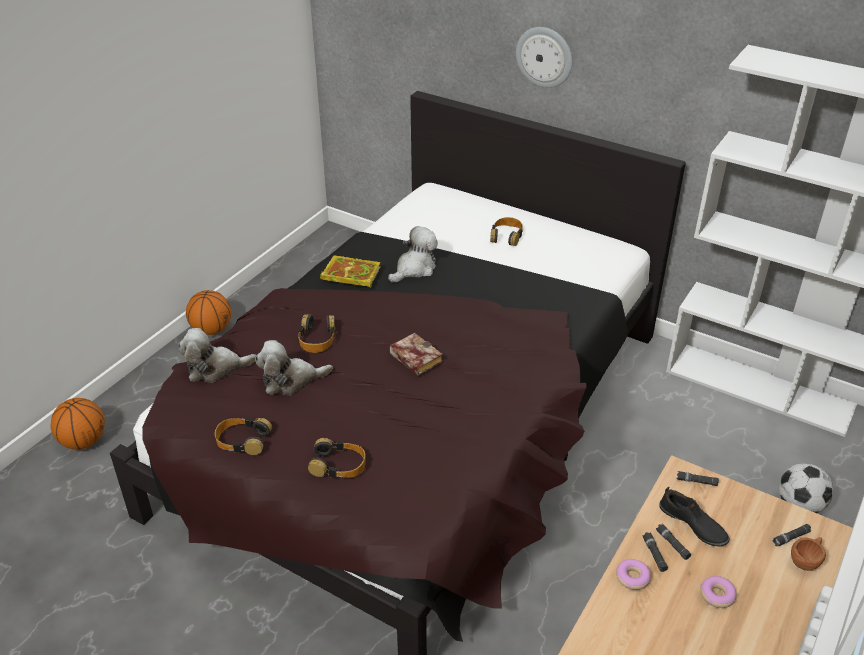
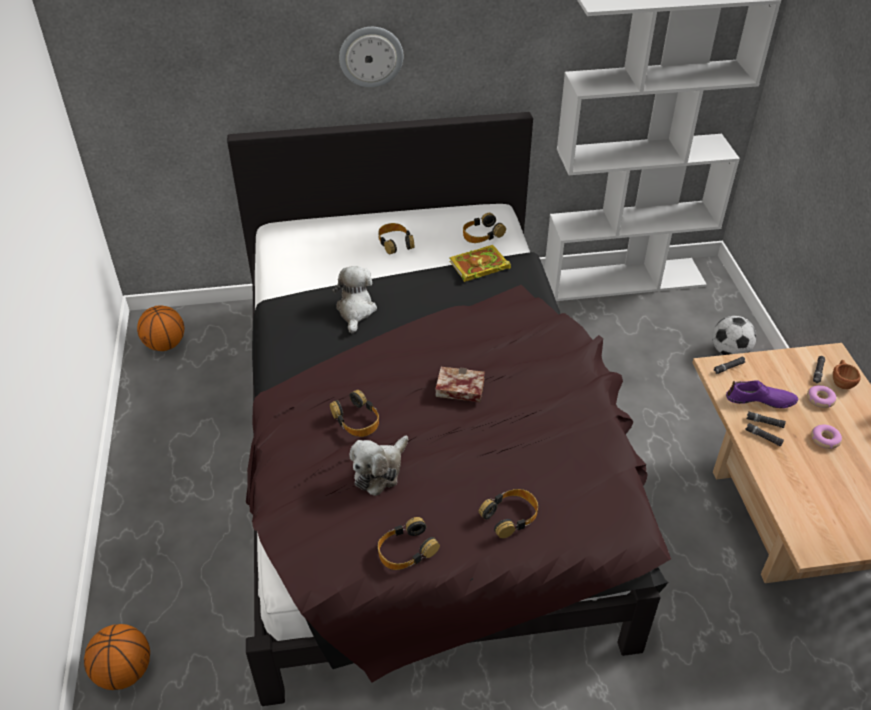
camera: 40 degrees left, 5 degrees up
plush toy [178,328,256,383] -> none
basketball [186,290,231,335] -> basketball moved to [137,305,184,351]
book [320,255,380,288] -> book moved to [449,245,511,282]
donut [616,559,651,590] -> donut moved to [807,385,837,408]
black shoe [659,486,730,546] -> purple shoe [726,380,798,408]
none -> headphones [463,213,506,243]

